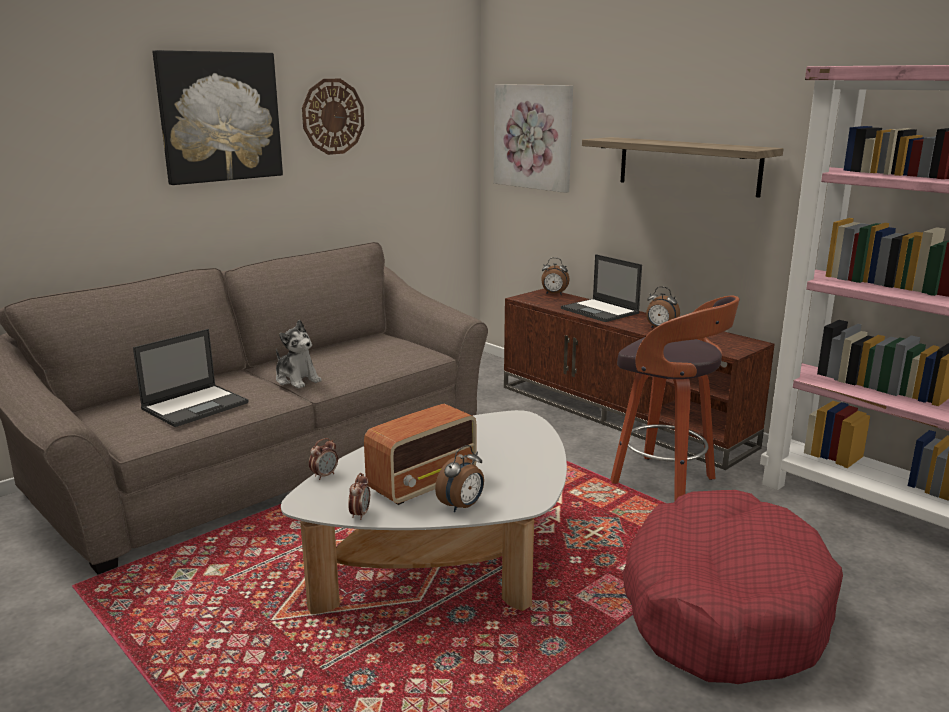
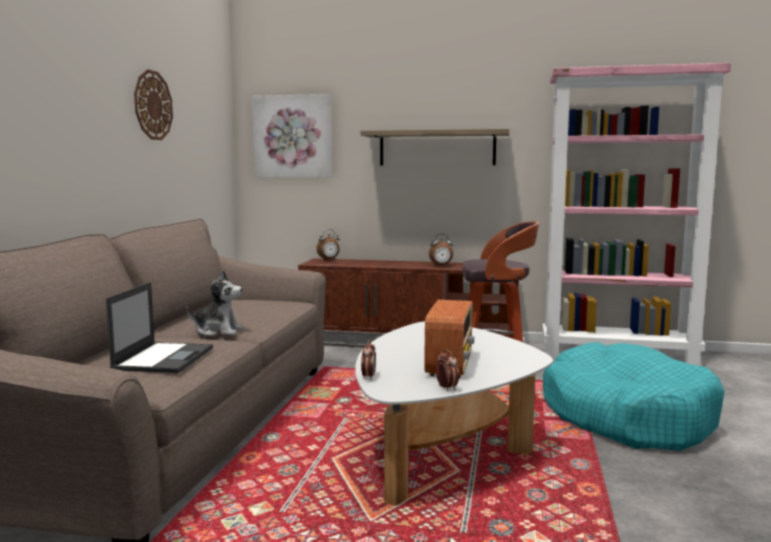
camera: 35 degrees left, 10 degrees down
picture [153,50,283,185] -> none
alarm clock [435,445,484,512] -> none
laptop [561,254,642,322] -> none
red dog bed [622,490,843,684] -> turquoise dog bed [543,342,724,451]

